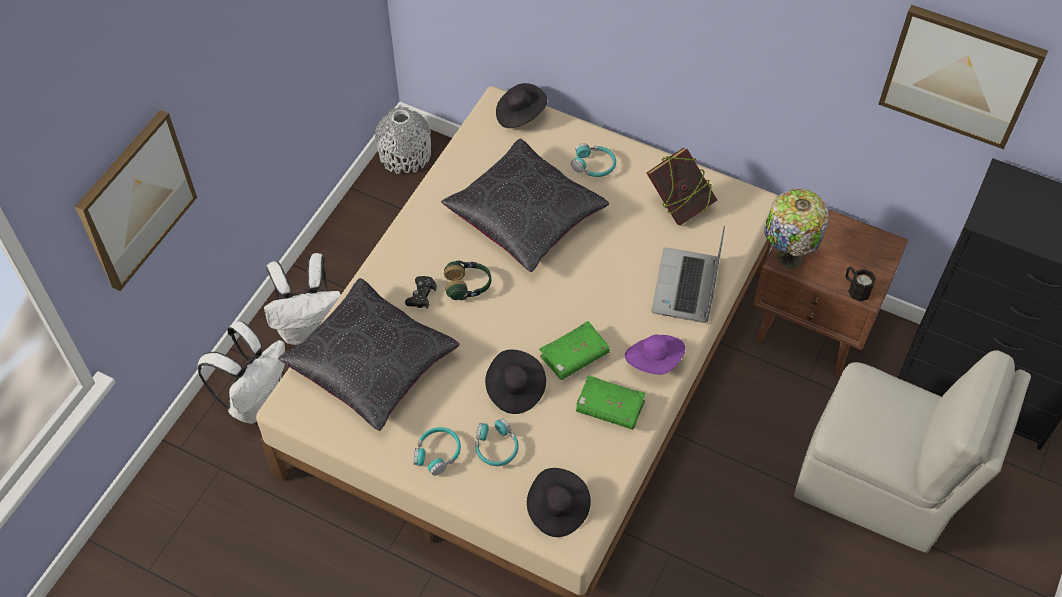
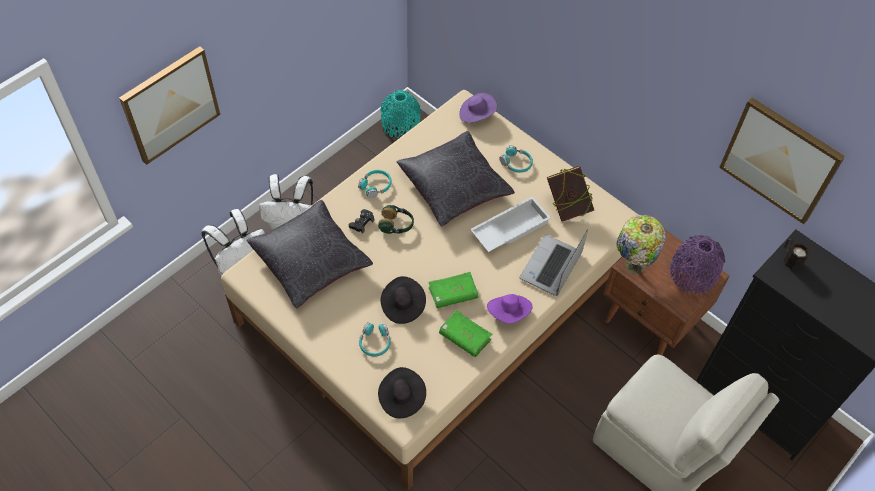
camera: 15 degrees right, 0 degrees up
grey vase [375,107,431,174] -> turquoise vase [380,90,421,138]
turquoise headphones [414,427,461,476] -> turquoise headphones moved to [358,170,392,198]
black hat [496,83,547,128] -> purple hat [459,93,497,123]
black mug [845,266,876,301] -> black mug moved to [784,238,810,270]
none -> white tray [470,196,551,252]
none -> purple vase [670,235,725,294]

